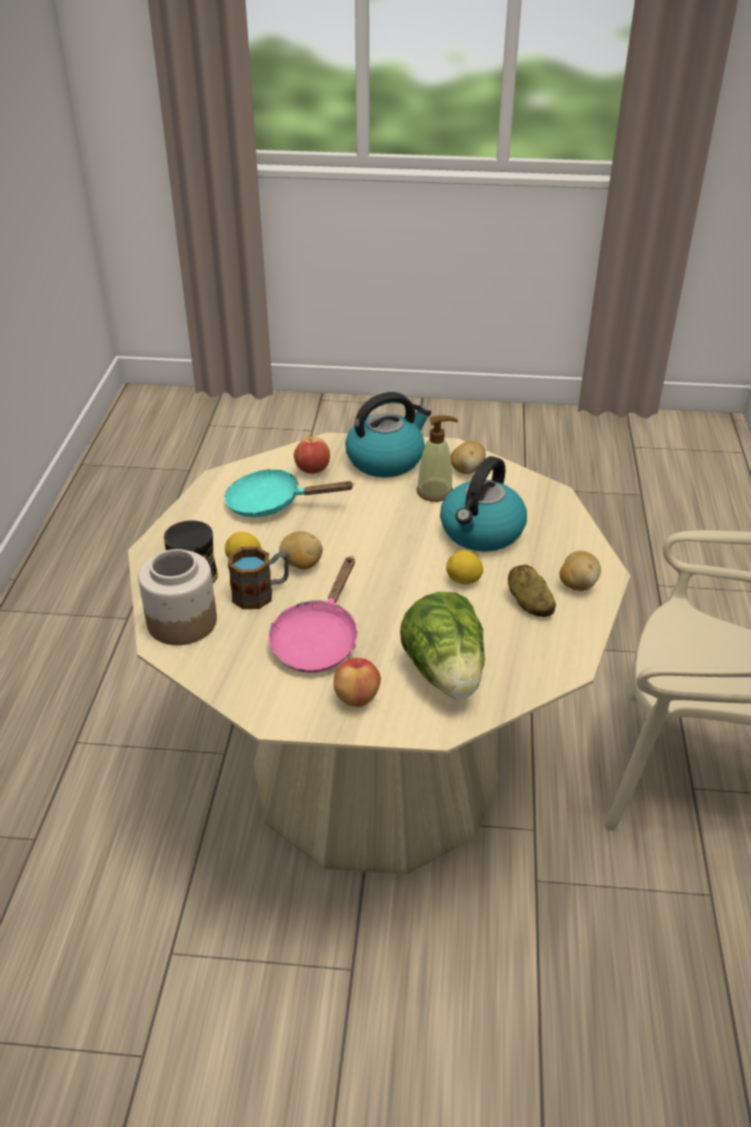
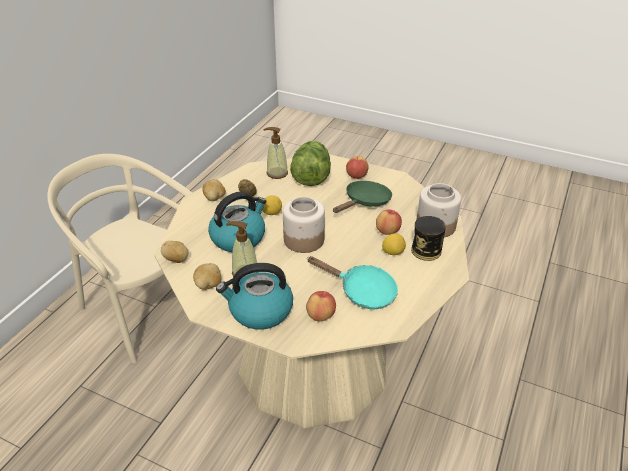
camera: 160 degrees left, 0 degrees up
mug [228,547,289,609] -> apple [376,209,402,235]
pink frying pan [268,556,357,673] -> green frying pan [333,181,392,213]
potato [279,531,323,569] -> potato moved to [161,241,188,263]
none -> soap dispenser [264,127,288,179]
none -> jar [283,196,325,253]

